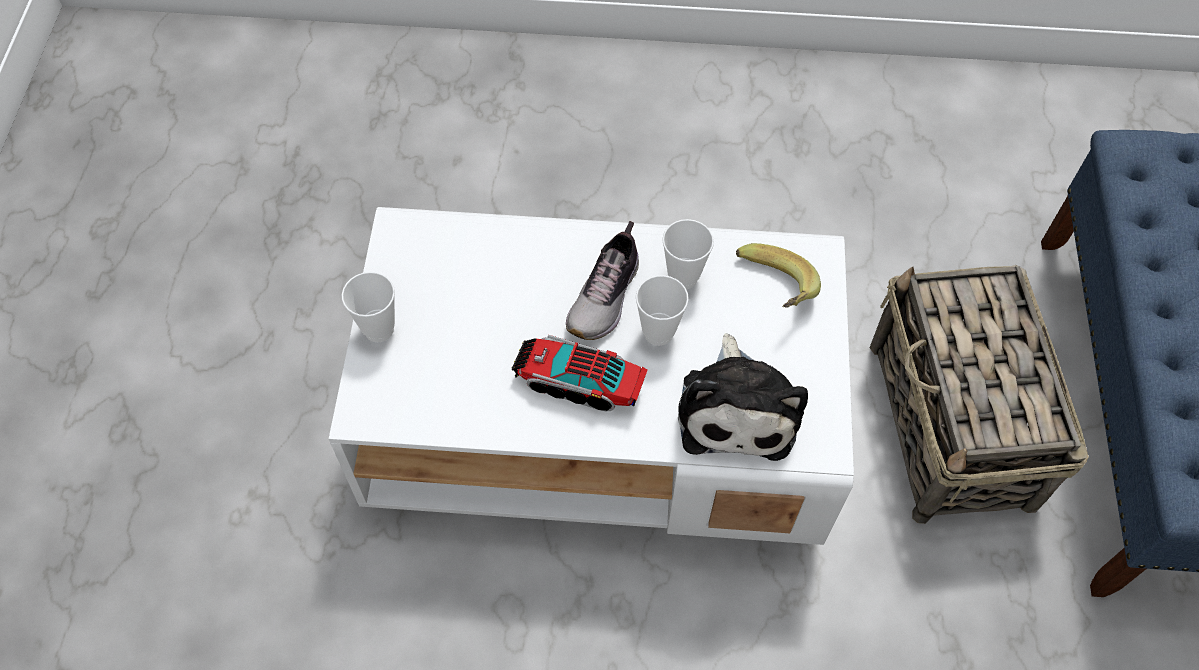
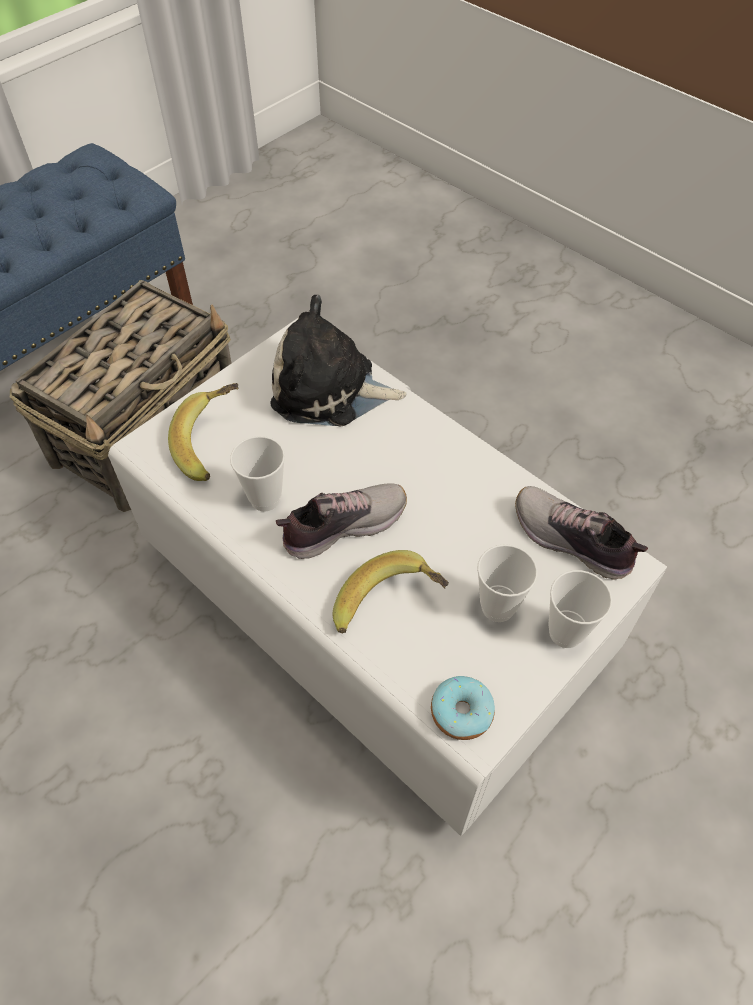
camera: 140 degrees left, 5 degrees down
toy truck [512,335,648,411] -> none
cup [636,275,689,346] -> cup moved to [477,544,538,622]
plush toy [678,333,808,461] -> plush toy turned 120 degrees counterclockwise [270,295,407,427]
none -> banana [333,550,449,634]
none -> donut [431,676,495,740]
none -> shoe [515,486,648,580]

